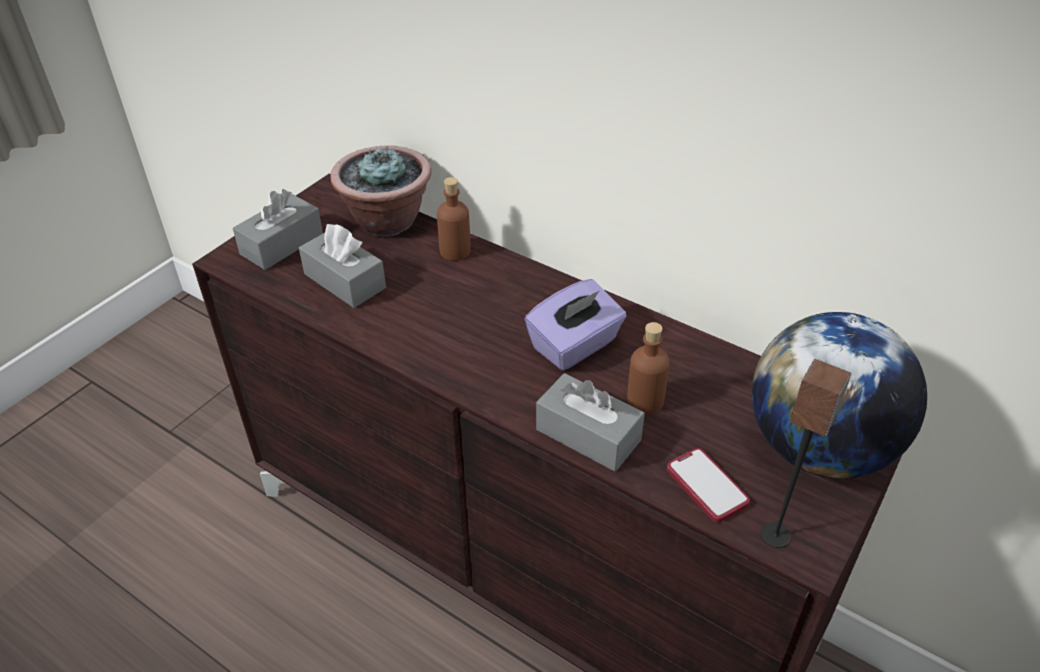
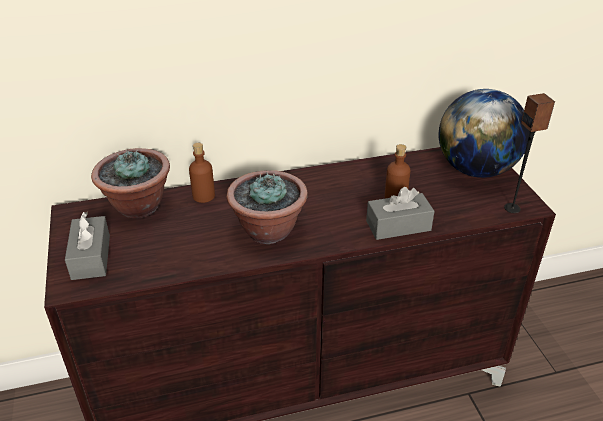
camera: 50 degrees left, 5 degrees down
grey tissue box [299,224,386,308] -> none
purple tissue box [525,279,626,371] -> none
phone [667,448,750,523] -> none
none -> potted plant [227,170,308,244]

